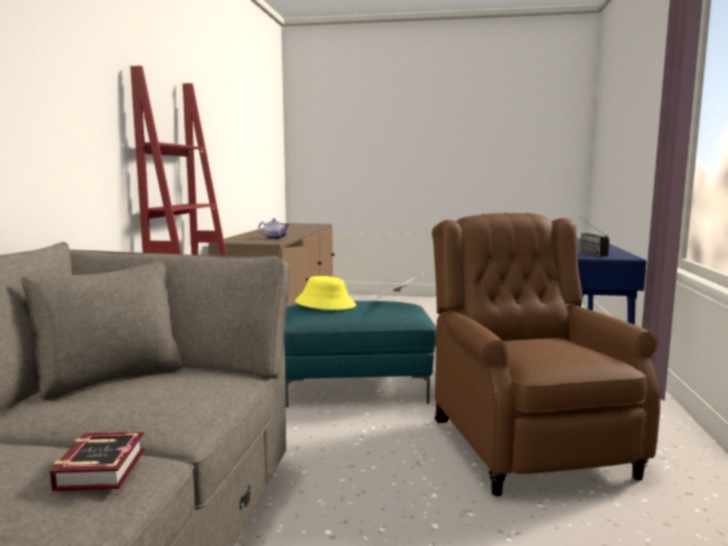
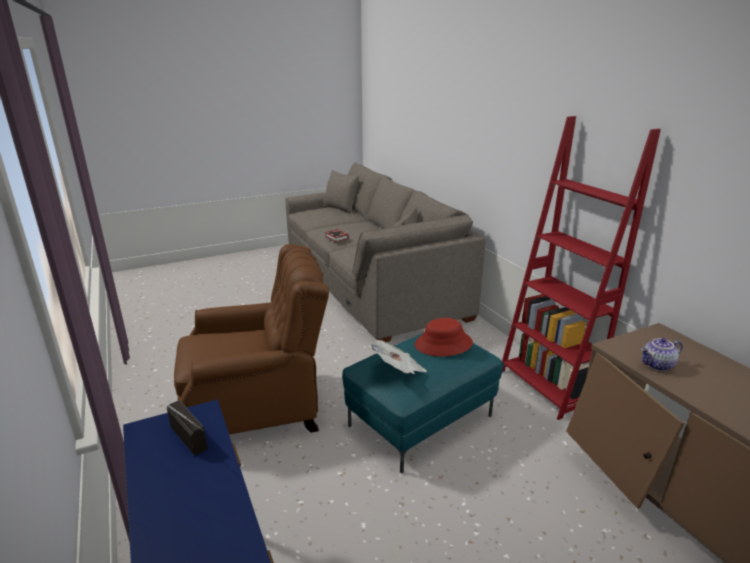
camera: 145 degrees right, 15 degrees up
yellow hat [295,276,356,310] -> red hat [414,318,473,356]
brown armchair [432,213,661,496] -> brown armchair turned 60 degrees counterclockwise [174,244,329,435]

